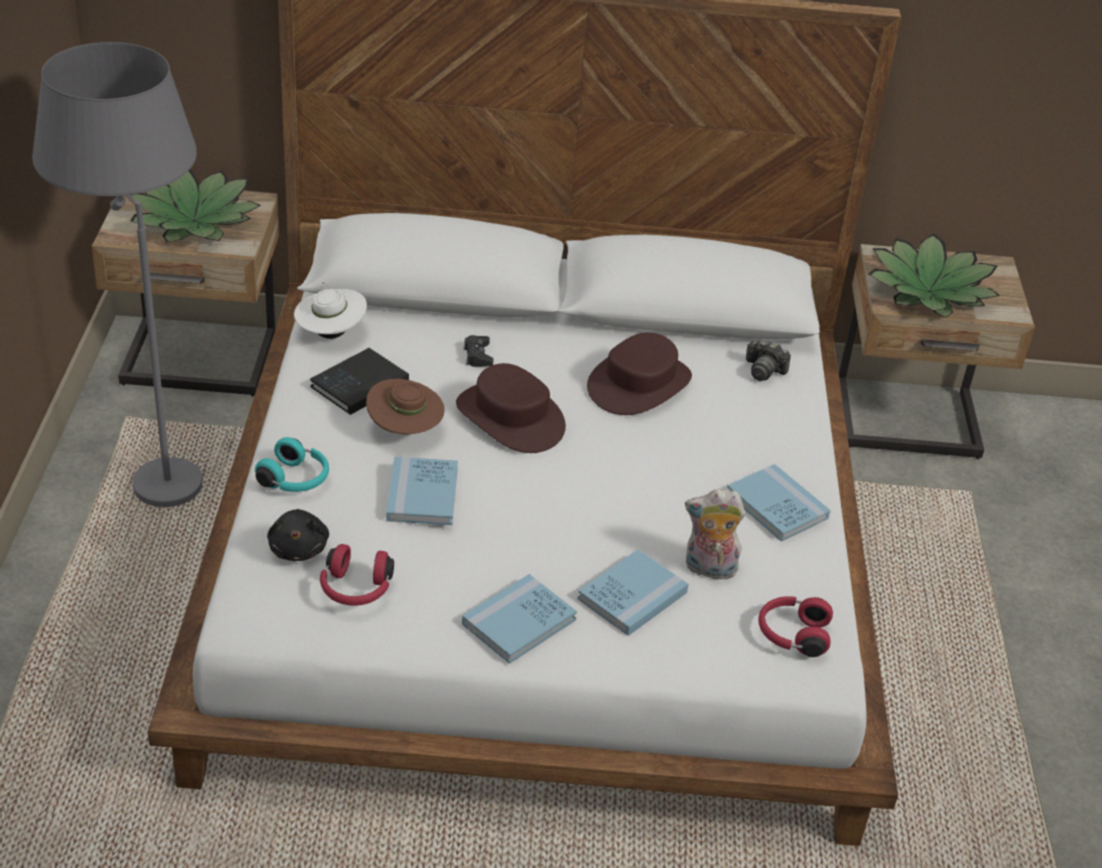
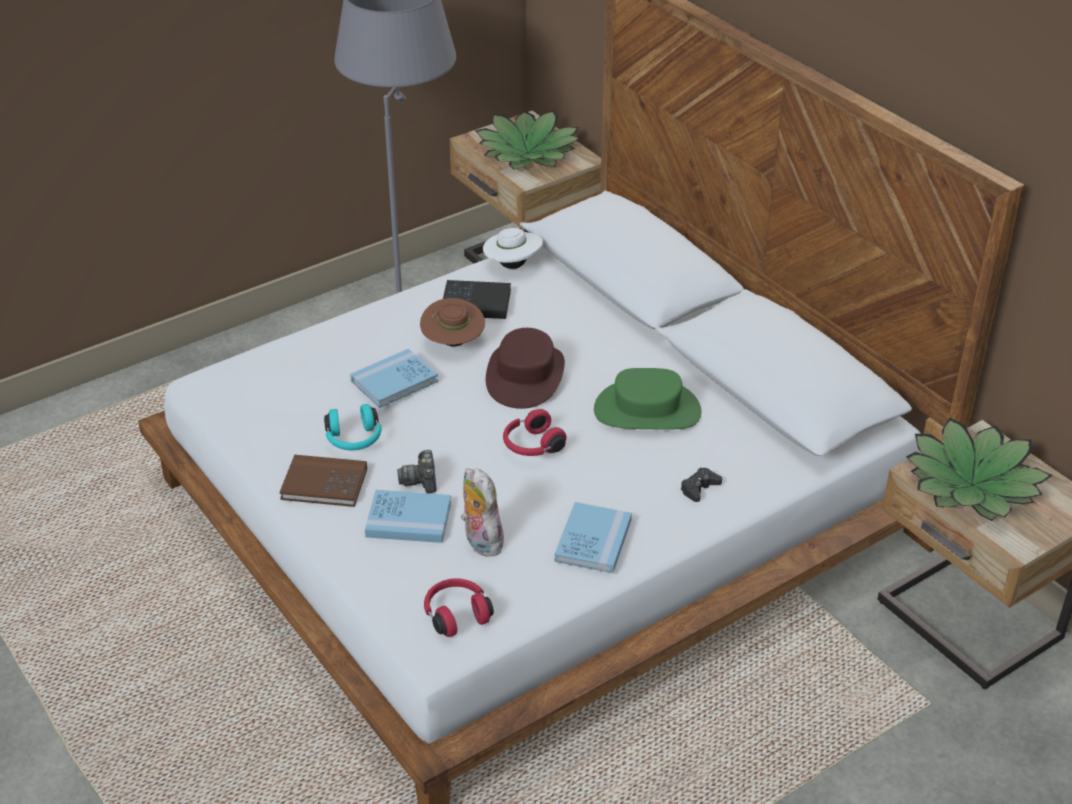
camera: 55 degrees right, 0 degrees up
turquoise headphones [255,437,329,492] -> turquoise headphones moved to [324,404,382,450]
black plush toy [267,509,329,561] -> none
red headphones [320,544,394,606] -> red headphones moved to [503,409,566,456]
blue book [462,574,577,664] -> brown book [280,455,367,507]
black game controller [463,335,494,367] -> black game controller moved to [681,467,722,502]
brown hat [587,332,692,415] -> green hat [594,368,702,430]
camera [746,340,791,381] -> camera moved to [397,450,437,493]

